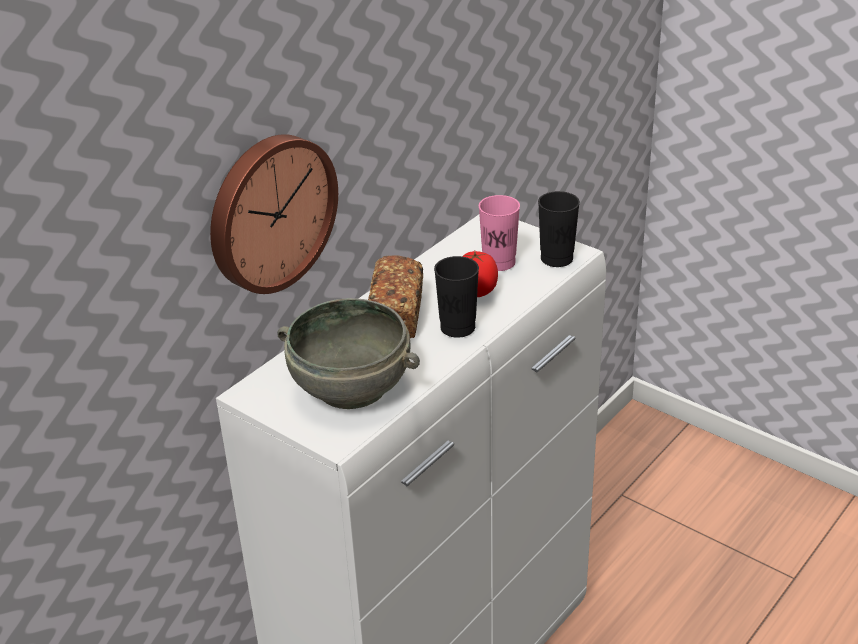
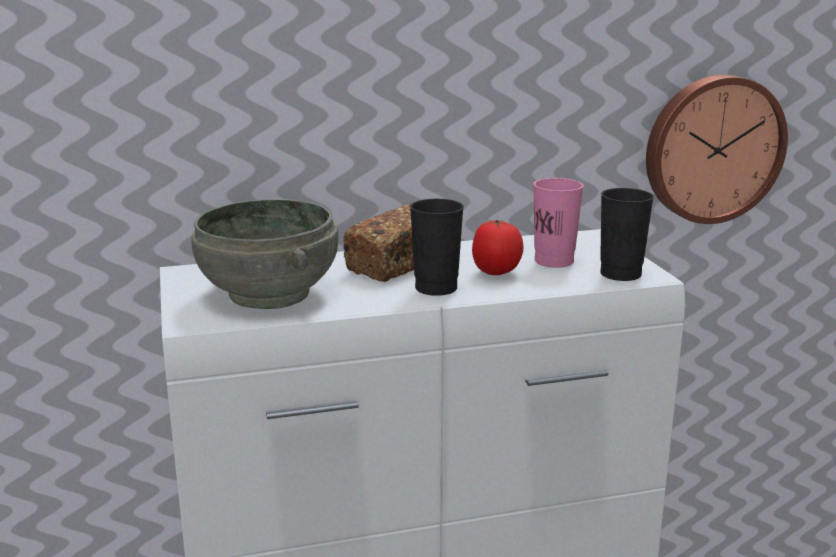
camera: 35 degrees right, 15 degrees down
wall clock [210,134,338,294] -> wall clock moved to [646,75,788,224]

